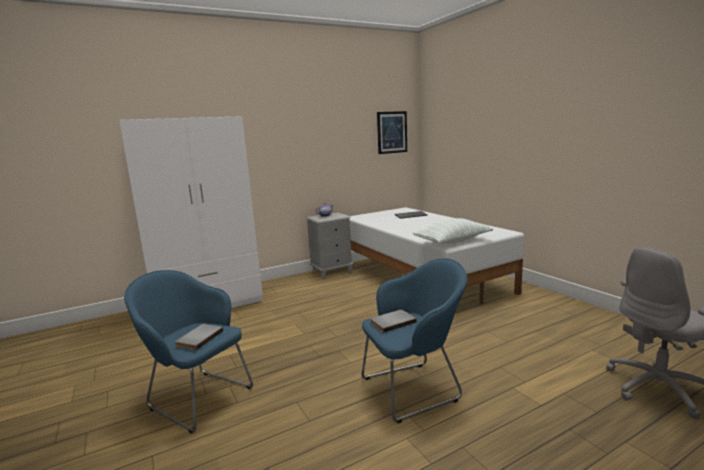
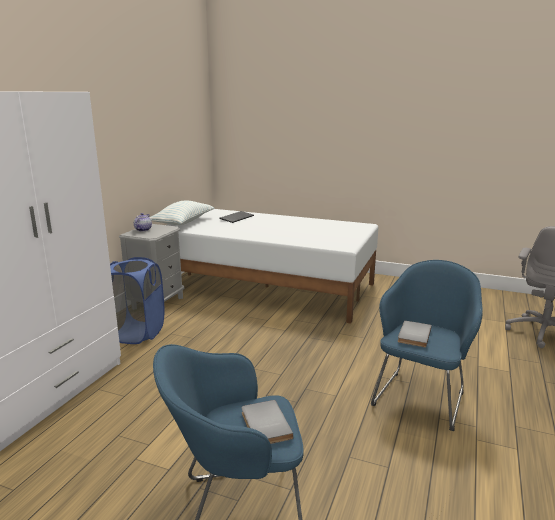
camera: 40 degrees left, 5 degrees up
picture [377,111,407,154] -> none
pillow [413,218,493,244] -> pillow moved to [149,200,214,225]
none -> blue laundry basket [110,257,165,344]

